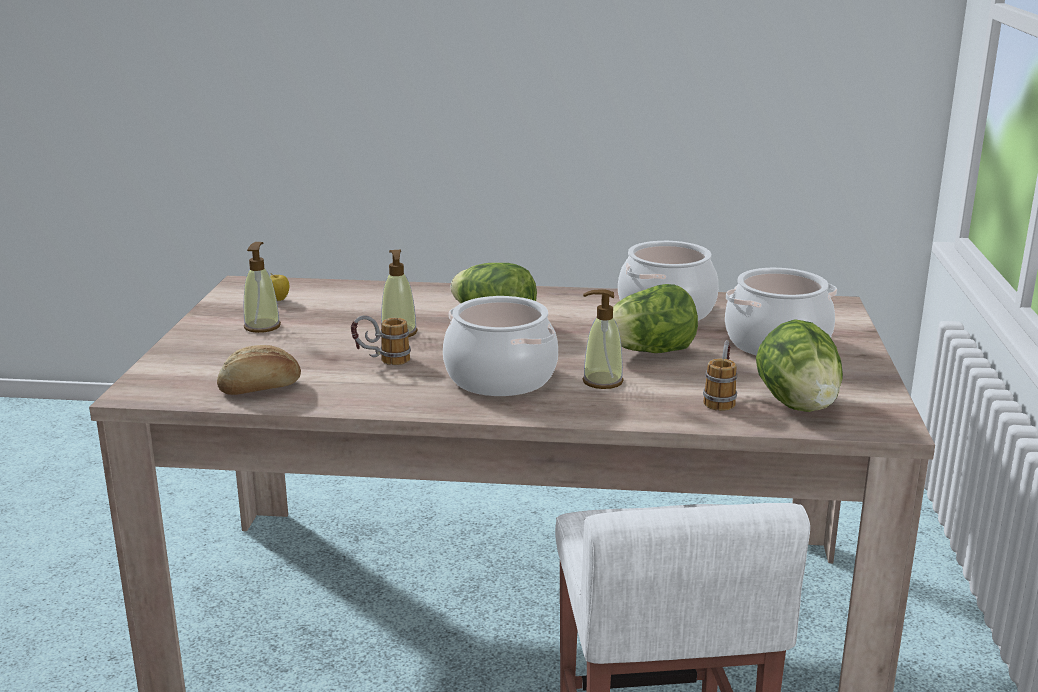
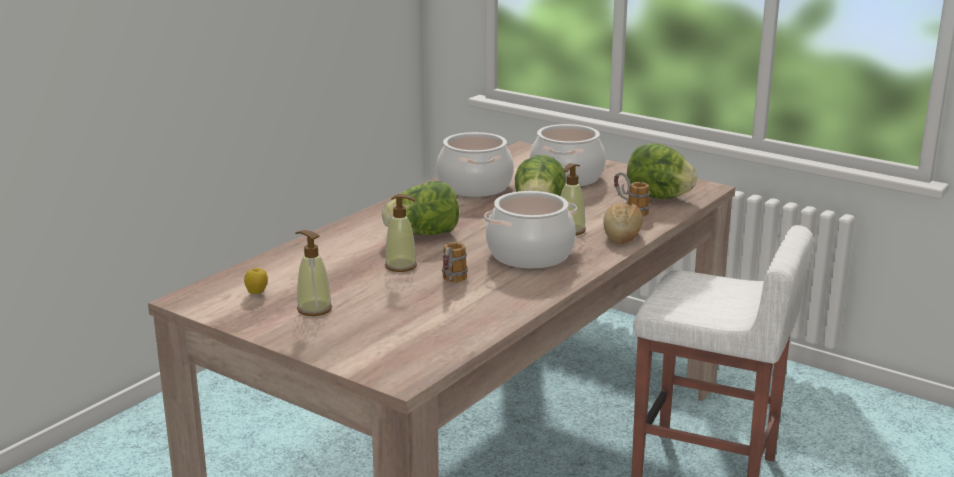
camera: 60 degrees left, 0 degrees up
bread [217,345,301,395] -> bread moved to [603,203,643,244]

